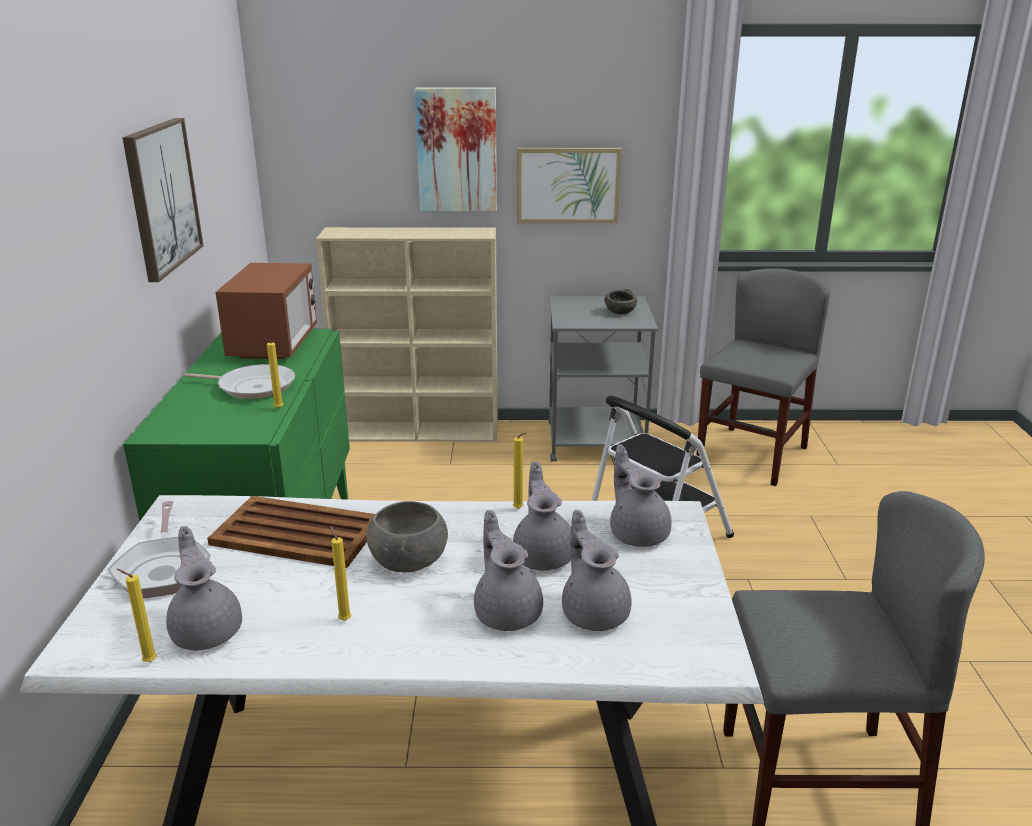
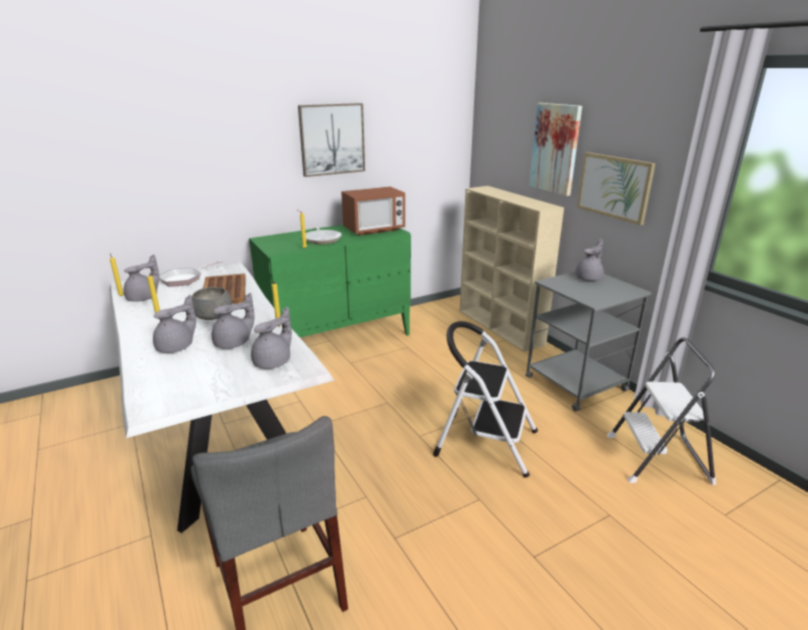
camera: 60 degrees right, 0 degrees up
grey teapot [562,510,632,631] -> grey teapot moved to [575,239,604,281]
grey bowl [604,289,637,314] -> none
grey chair [696,268,830,486] -> white step ladder [607,338,716,485]

